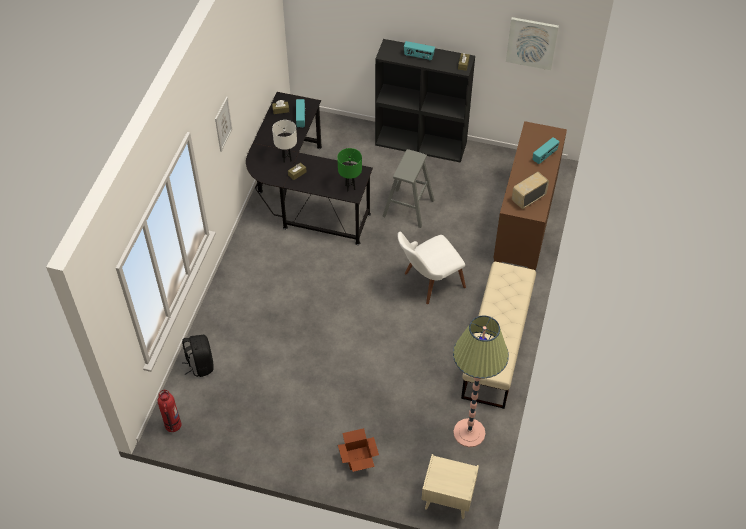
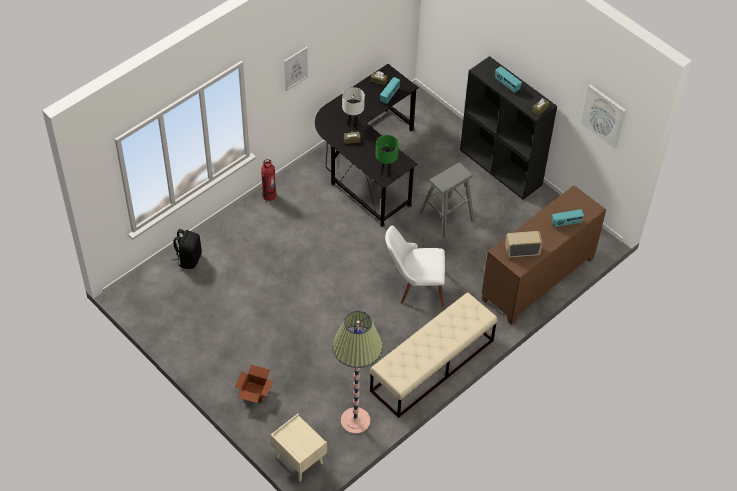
camera: 30 degrees right, 0 degrees up
fire extinguisher [158,390,182,432] -> fire extinguisher moved to [261,159,276,201]

